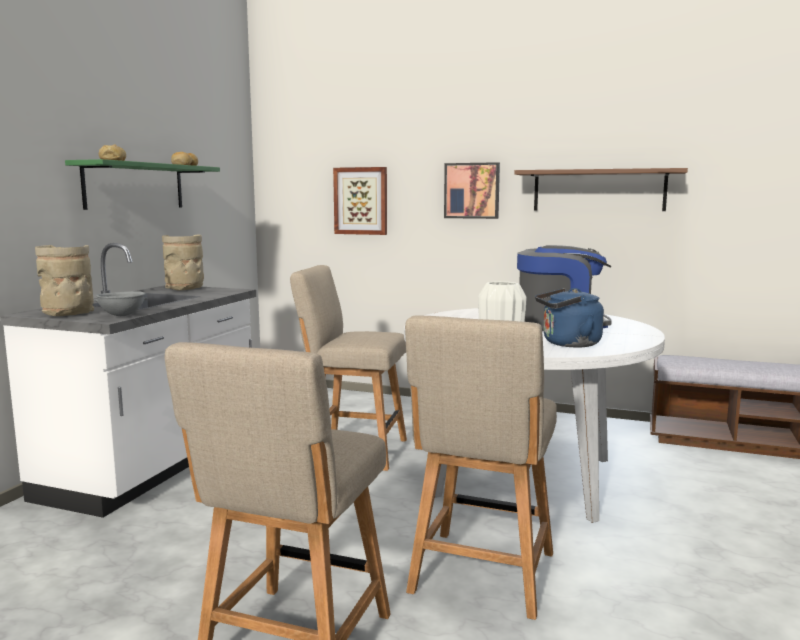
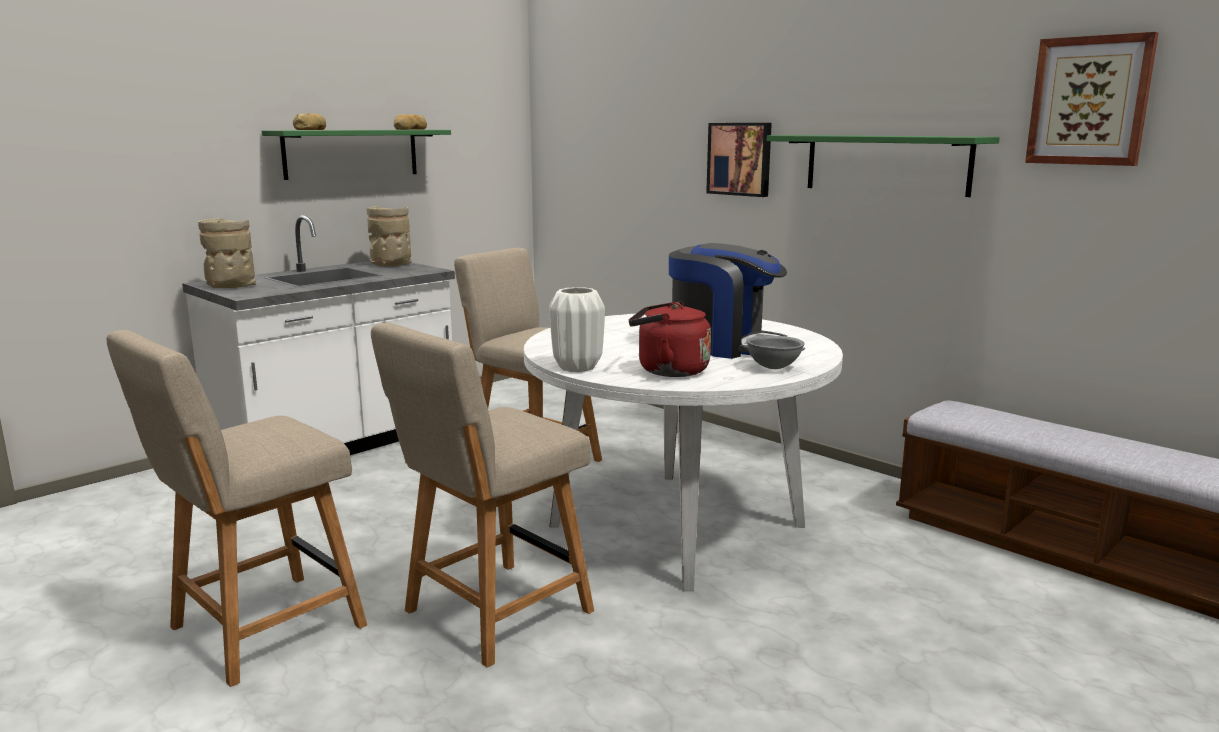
camera: 25 degrees right, 5 degrees up
grey bowl [94,291,147,316] -> grey bowl moved to [744,336,805,369]
picture [333,167,387,235] -> picture moved to [1025,32,1159,166]
brown shelf [514,168,688,211] -> green shelf [767,135,1000,197]
blue kettle [535,288,604,348] -> red kettle [629,301,711,377]

